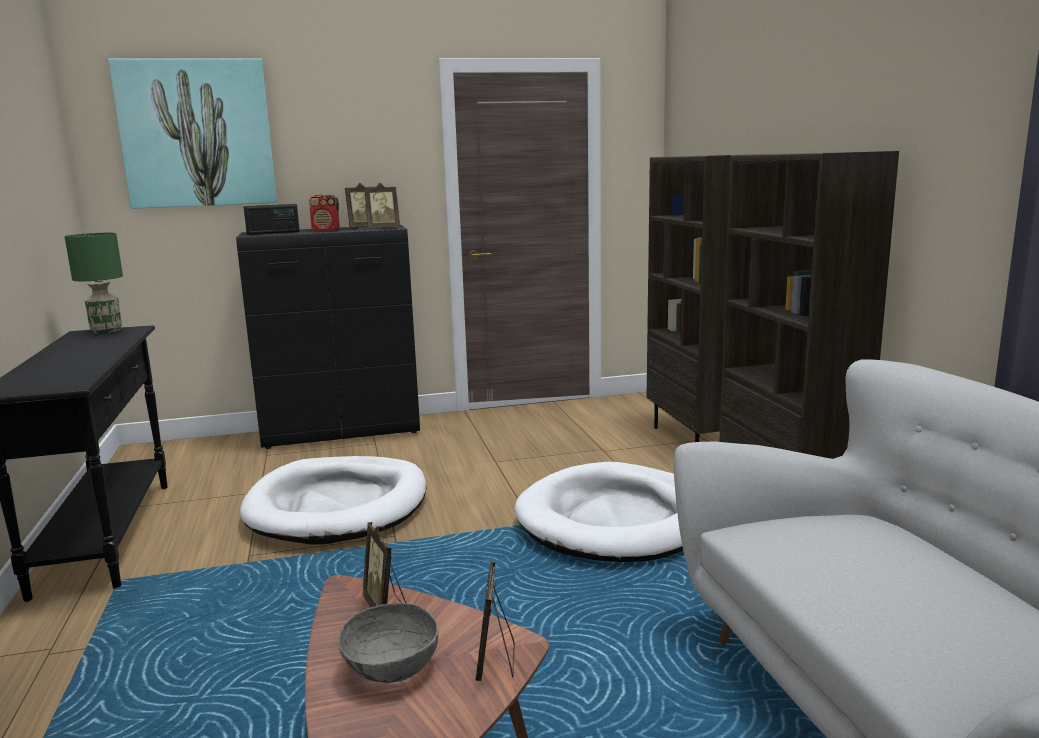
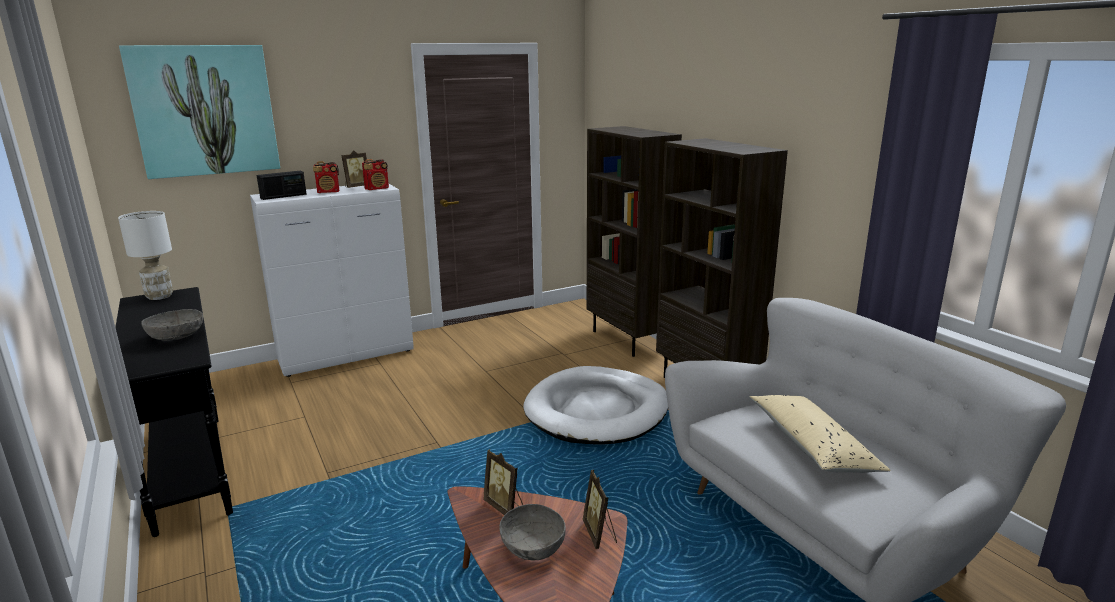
camera: 15 degrees left, 5 degrees up
green table lamp [65,233,123,334] -> white table lamp [118,211,173,300]
black cabinet [236,225,420,449] -> white cabinet [250,184,413,377]
white dog bed [240,456,427,545] -> none
picture frame [364,183,400,229] -> radio [362,159,389,190]
none -> grey bowl [141,309,203,341]
none -> beige pillow [750,395,891,473]

